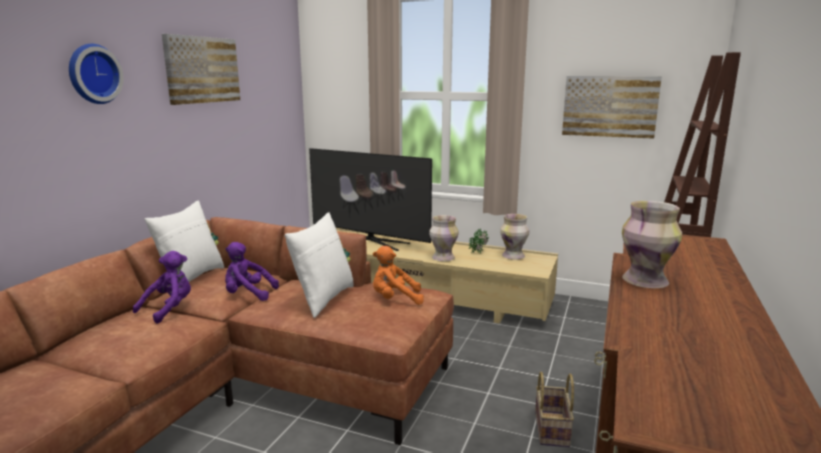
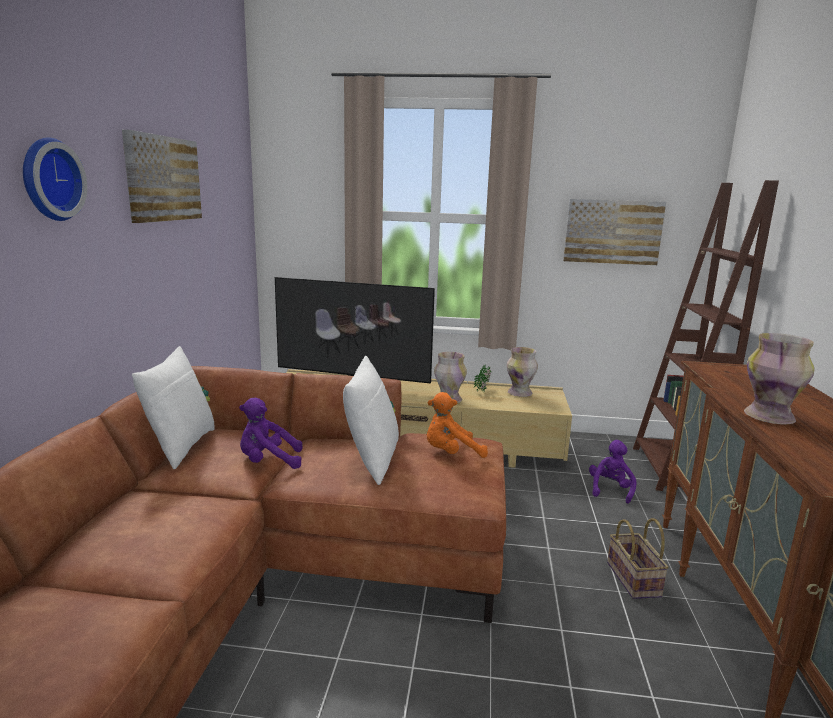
camera: 15 degrees left, 0 degrees up
purple plush toy [133,251,191,324] -> purple plush toy moved to [589,440,637,504]

